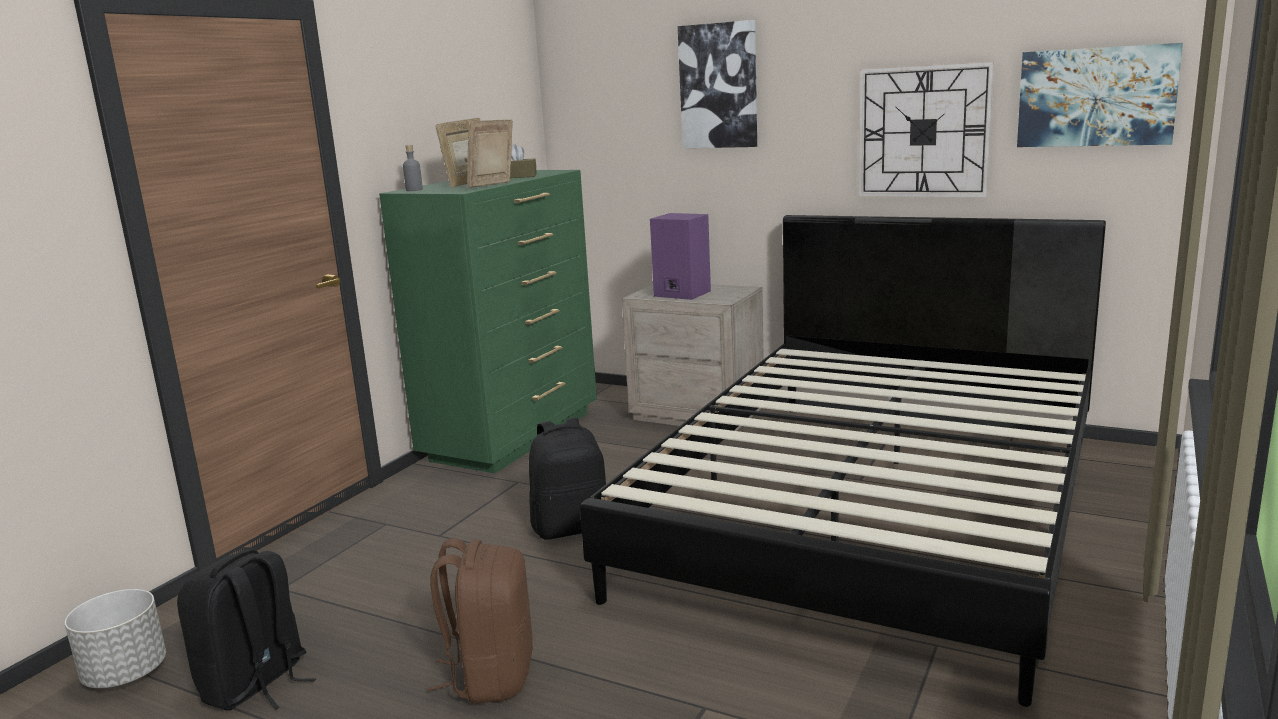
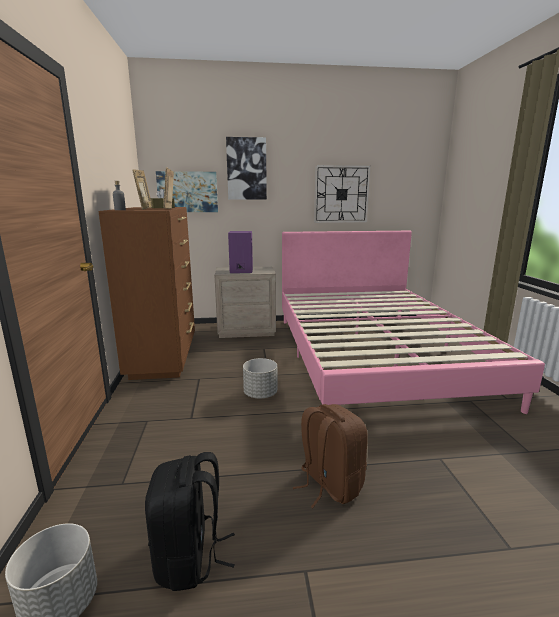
camera: 35 degrees left, 0 degrees up
green dresser [379,170,597,473] -> brown dresser [98,207,195,380]
black backpack [529,417,606,540] -> grey planter [243,358,277,398]
black bed [580,215,1106,707] -> pink bed [282,231,545,414]
picture [1017,43,1183,147] -> picture moved to [156,171,218,212]

